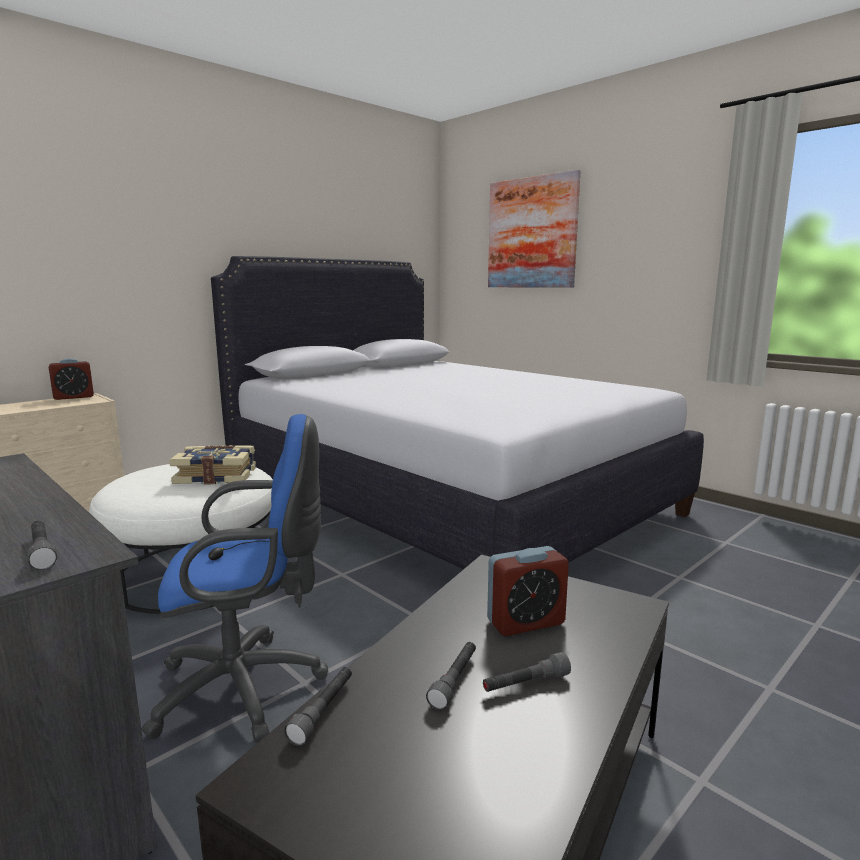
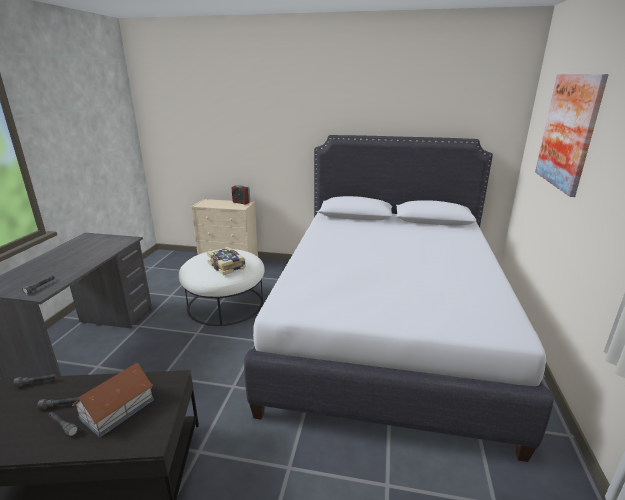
camera: 55 degrees right, 10 degrees up
blue office chair [142,414,328,743] -> none
alarm clock [487,546,569,636] -> toy house [72,363,154,437]

